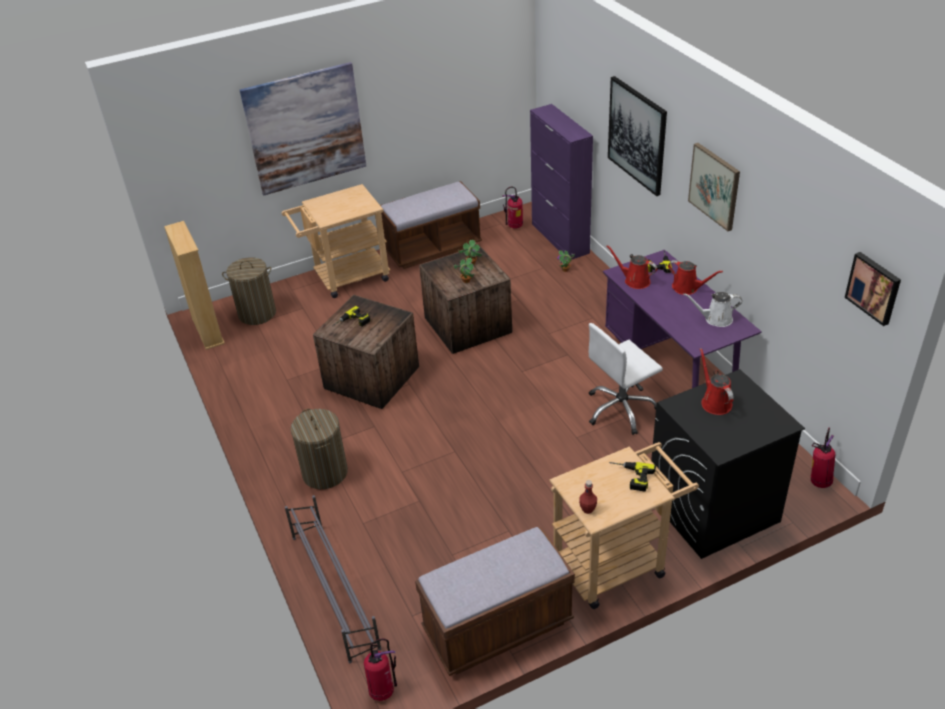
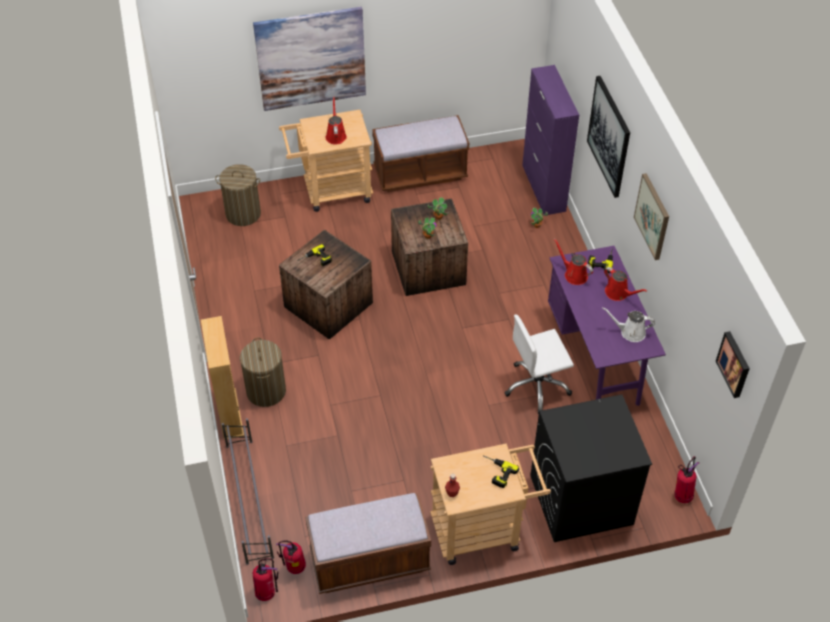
camera: 10 degrees right, 10 degrees up
beige bookcase [164,221,225,350] -> beige bookcase moved to [201,316,244,440]
fire extinguisher [502,187,523,229] -> fire extinguisher moved to [276,540,306,574]
red watering can [700,348,734,415] -> red watering can moved to [325,97,347,144]

